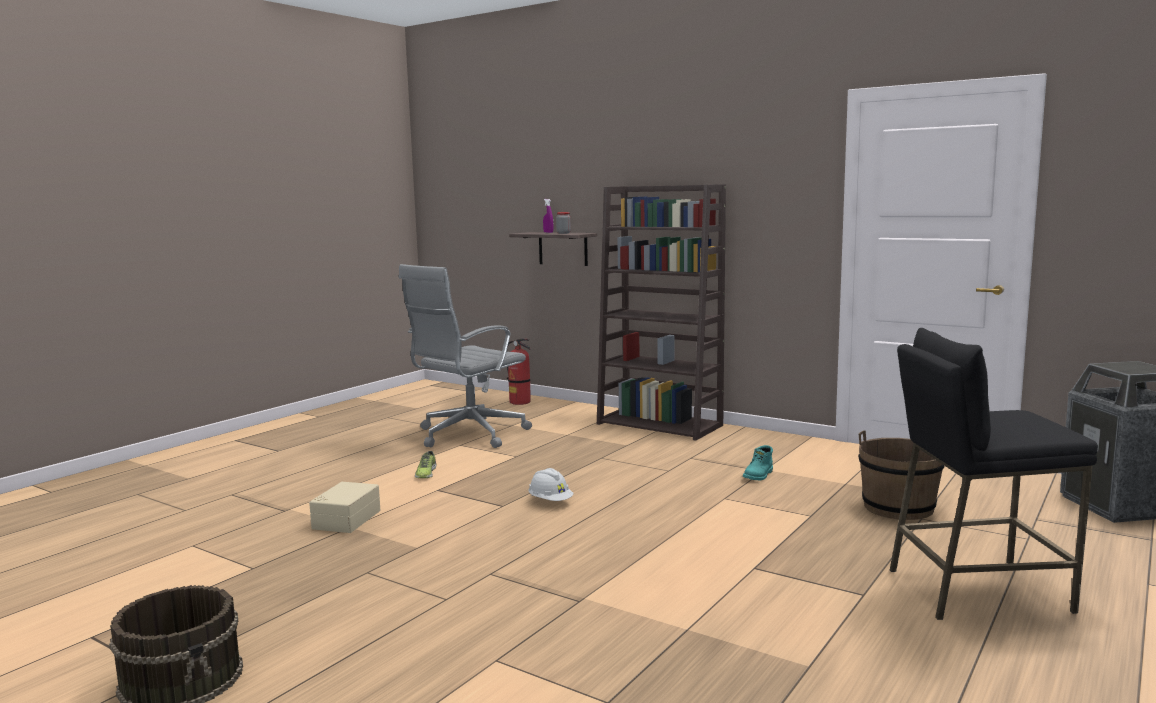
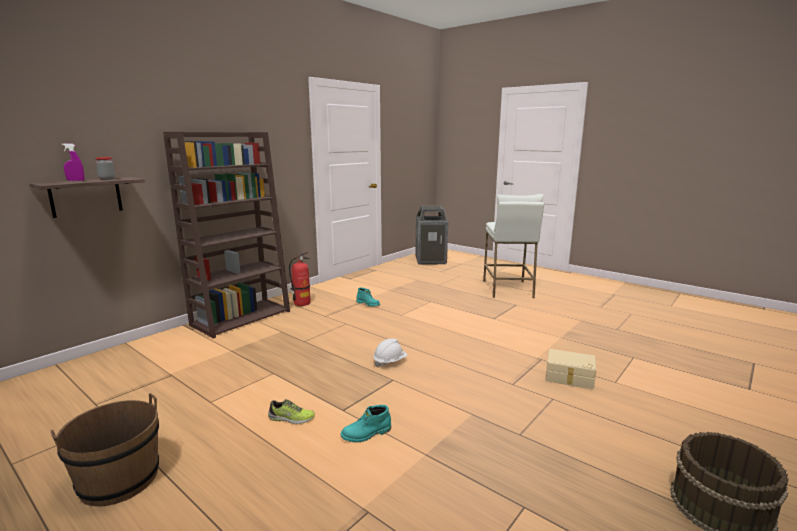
camera: 85 degrees left, 5 degrees up
beige storage box [309,482,381,533] -> beige storage box moved to [545,349,596,390]
grey office chair [399,264,532,448] -> none
fire extinguisher [507,338,531,405] -> fire extinguisher moved to [289,252,311,306]
brown bucket [859,430,944,520] -> brown bucket moved to [51,393,159,507]
black stool [890,328,1098,620] -> white stool [483,194,544,298]
none -> turquoise boot [341,405,391,442]

